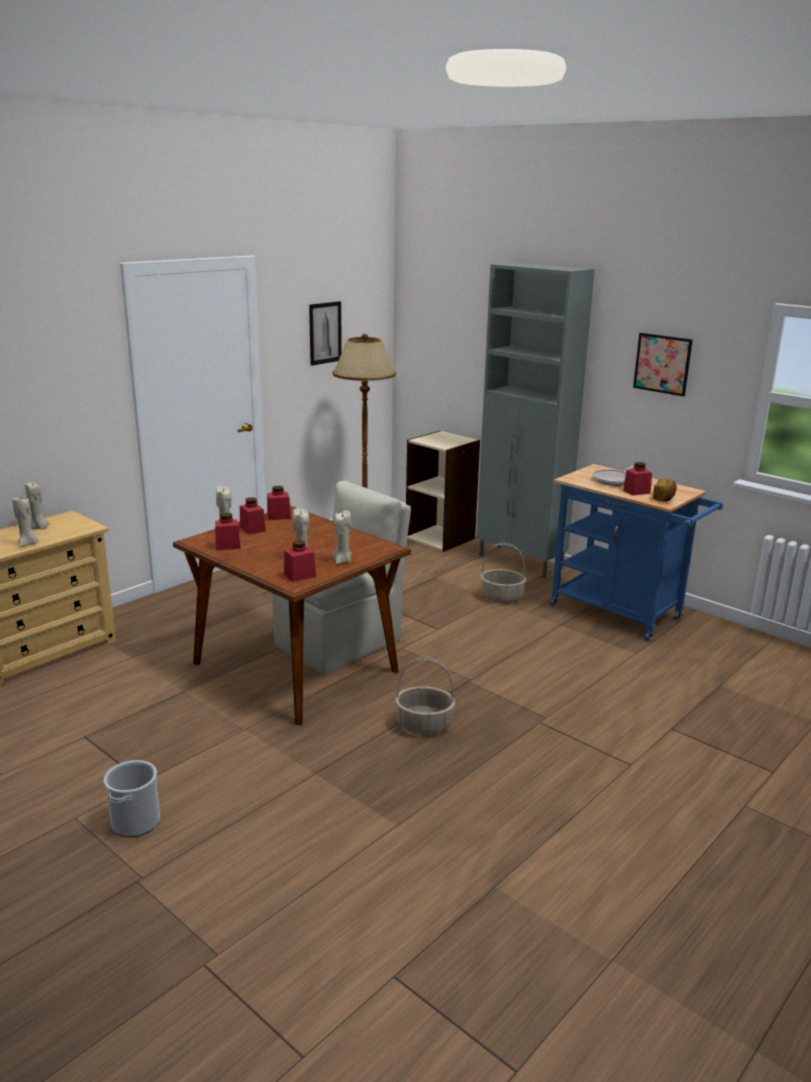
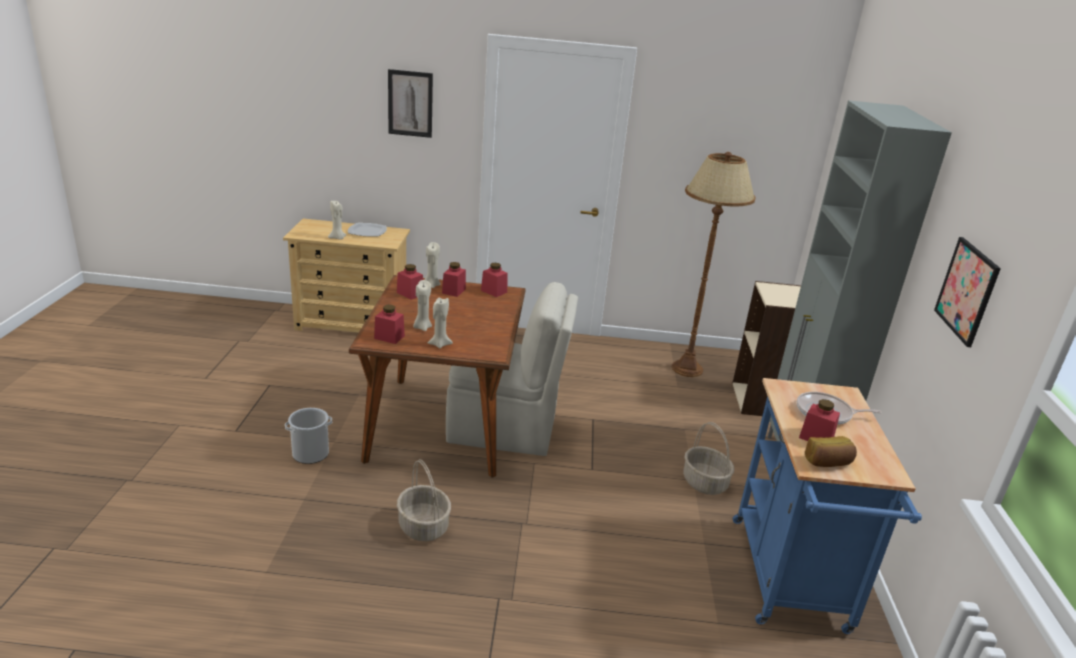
camera: 50 degrees right, 5 degrees up
beige candle [25,482,50,529] -> plate [348,223,387,237]
bucket [104,760,160,837] -> bucket moved to [285,408,332,464]
picture [309,301,342,366] -> picture moved to [388,69,433,138]

